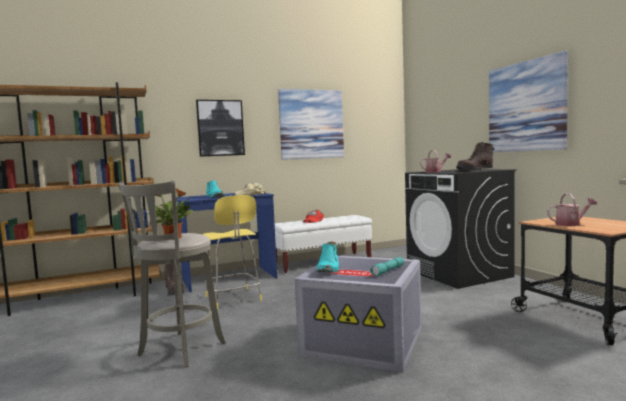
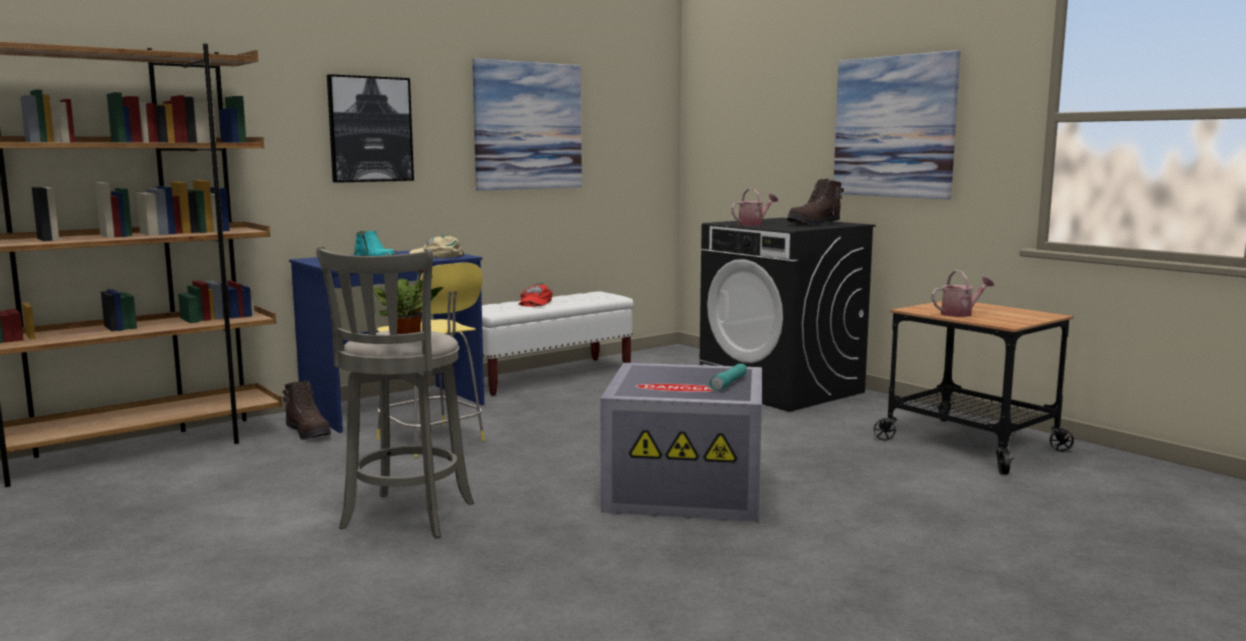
camera: 15 degrees left, 5 degrees up
turquoise boot [316,242,339,272] -> none

